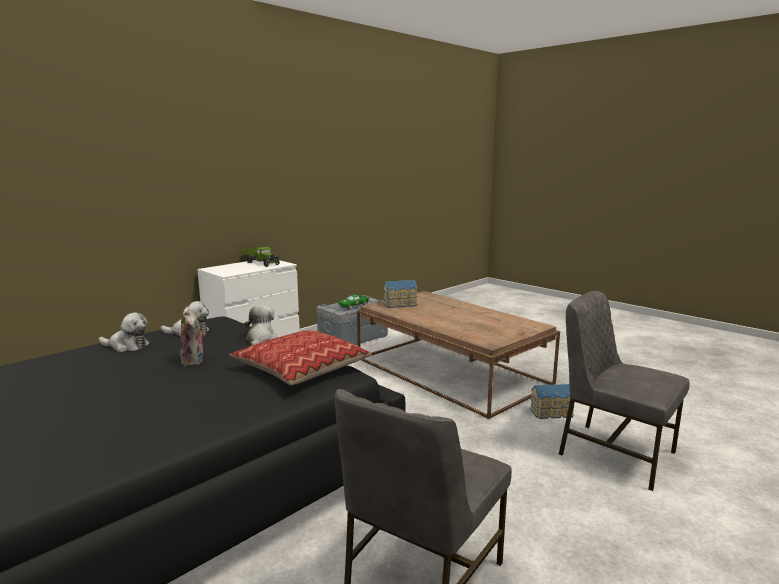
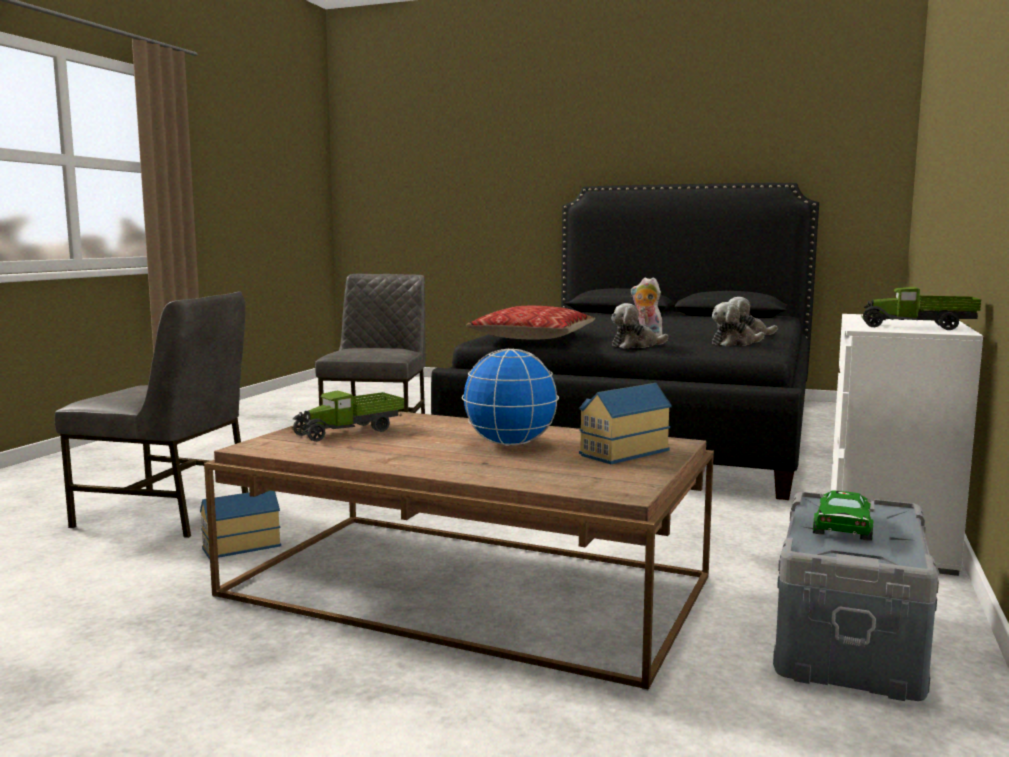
camera: 155 degrees right, 5 degrees down
plush toy [244,305,278,346] -> plush toy turned 90 degrees clockwise [611,303,668,348]
none -> toy truck [292,391,404,442]
none -> globe [462,349,559,446]

